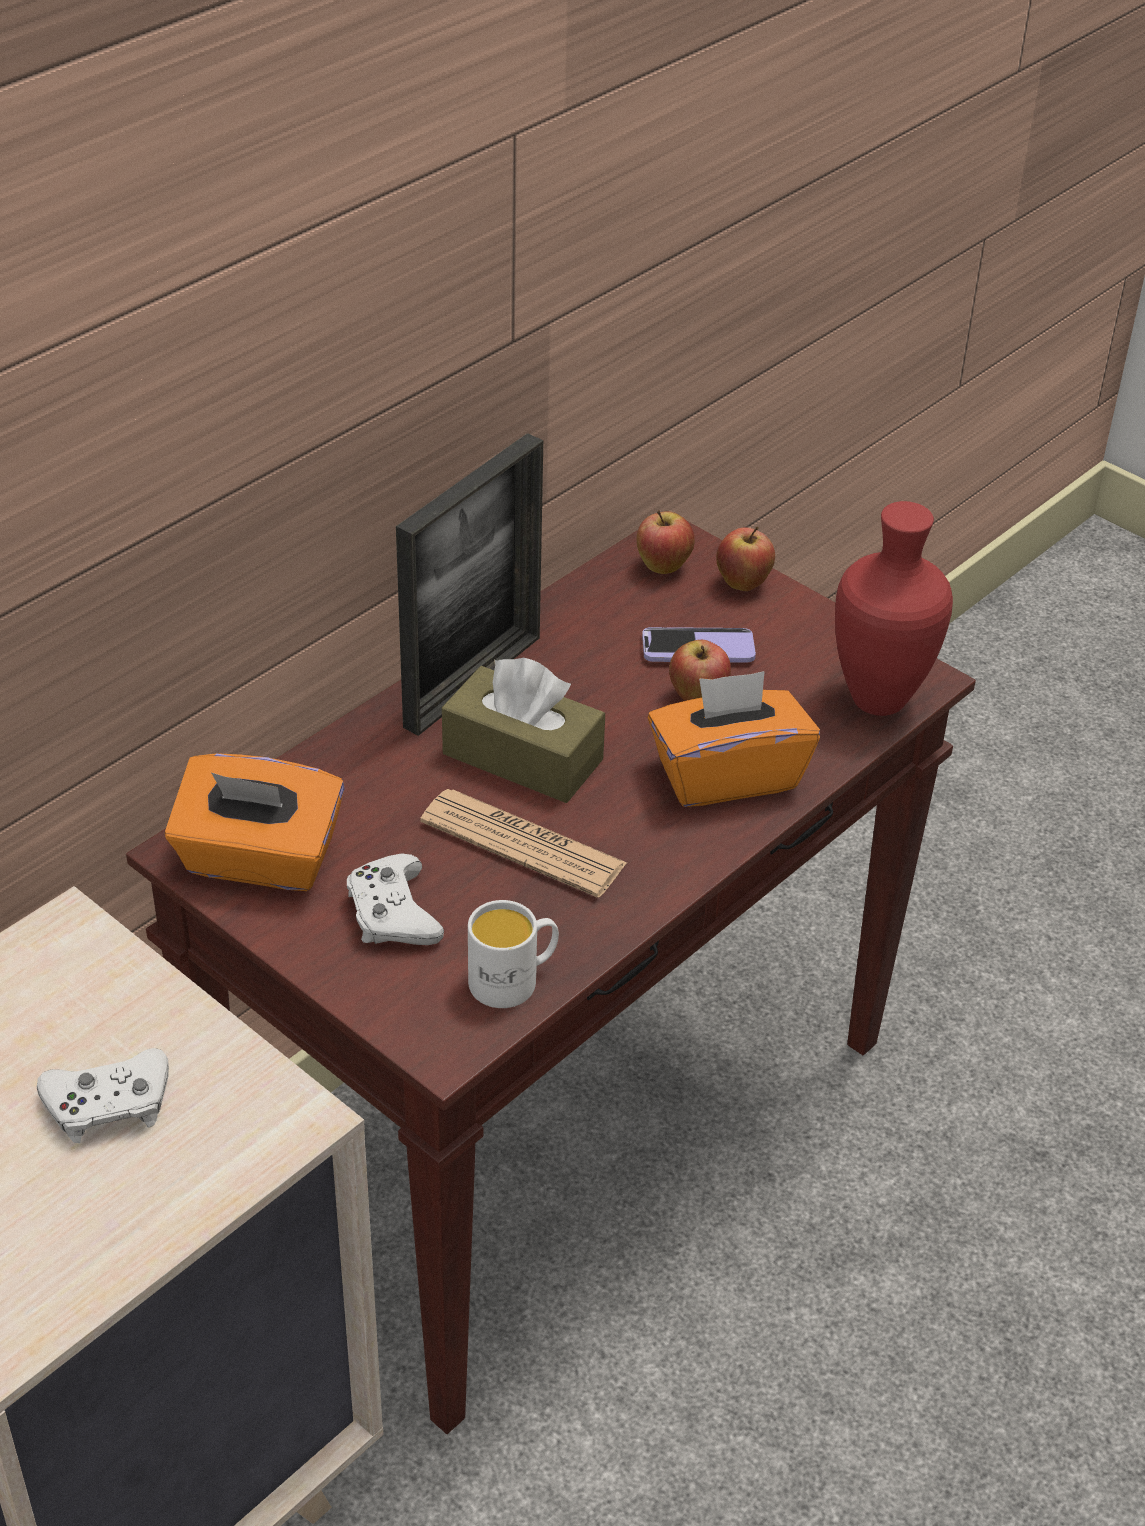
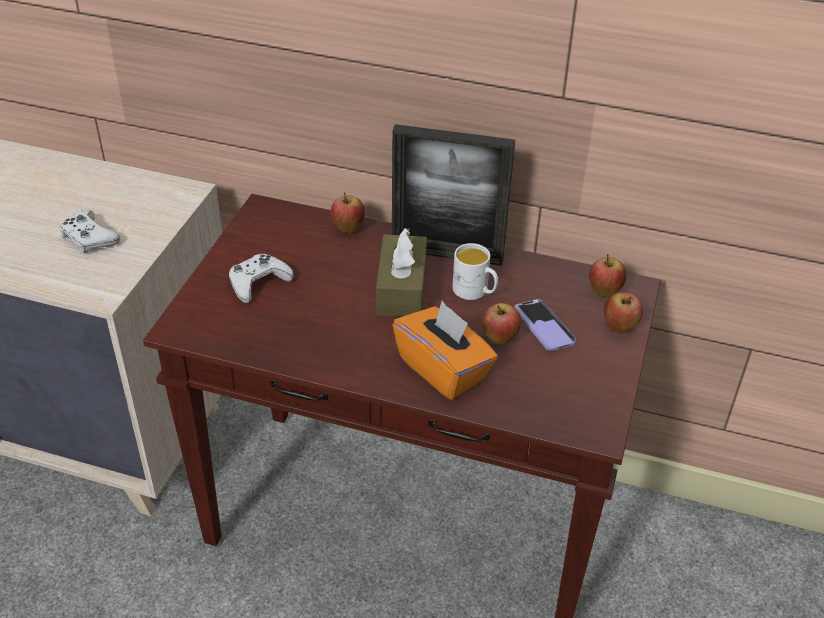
camera: 65 degrees right, 0 degrees up
orange tissue box [165,753,345,891] -> none
newspaper [420,789,627,898] -> none
white mug [468,900,559,1008] -> white mug moved to [452,243,498,300]
red vase [835,501,953,716] -> none
none -> apple [331,192,365,233]

